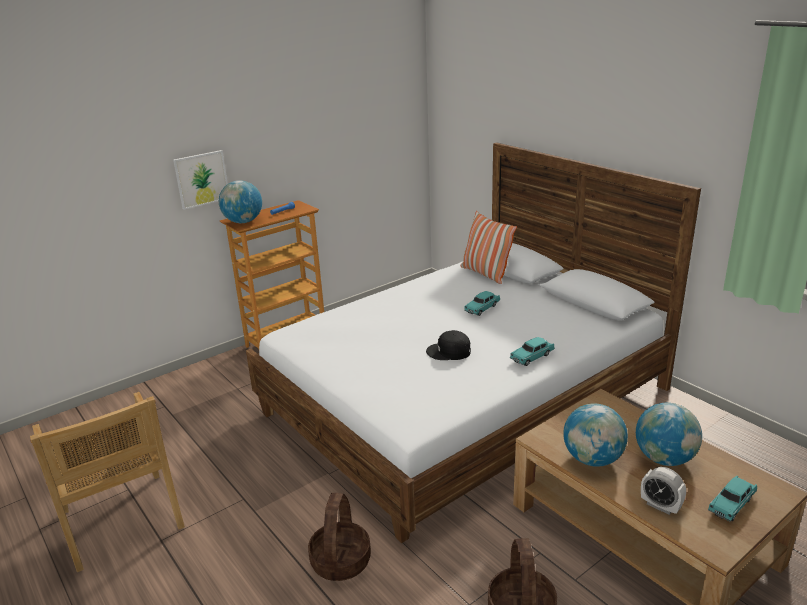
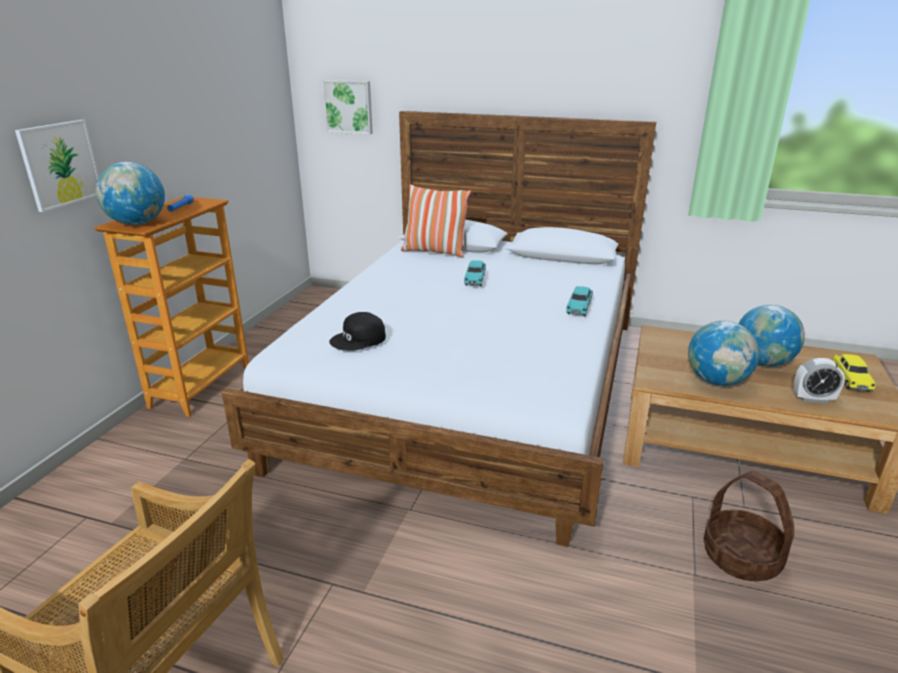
camera: 35 degrees left, 0 degrees up
basket [308,493,371,581] -> none
black cap [426,330,471,360] -> black cap moved to [330,312,386,351]
turquoise toy car [708,476,757,522] -> yellow toy car [833,354,876,391]
none -> picture [322,80,373,134]

